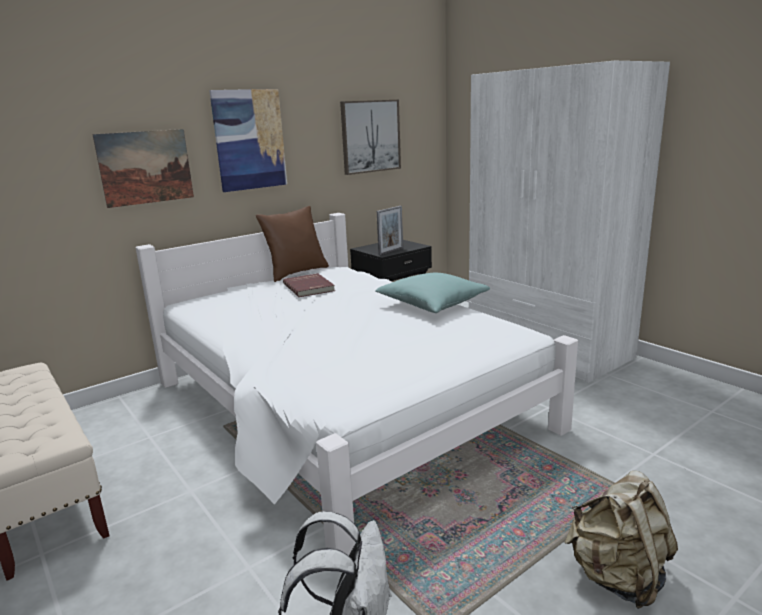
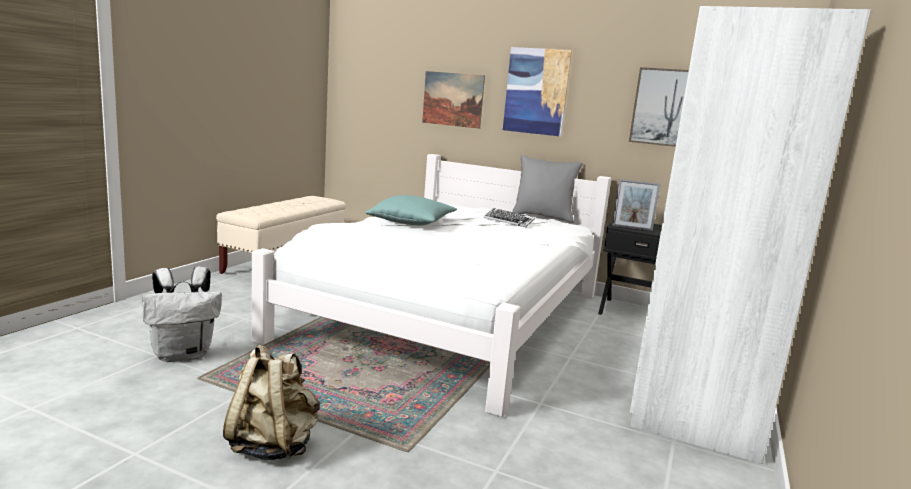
camera: 60 degrees right, 5 degrees down
brown pillow [256,206,329,282] -> grey pillow [512,155,583,223]
red book [283,273,335,297] -> keyboard [484,208,535,227]
turquoise pillow [375,273,490,313] -> turquoise pillow moved to [365,195,457,225]

